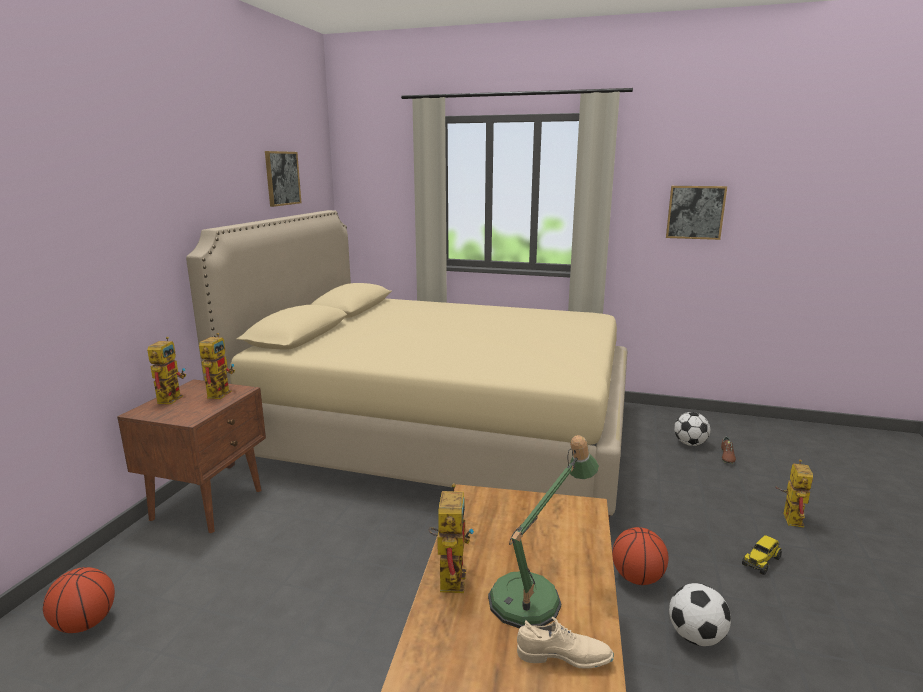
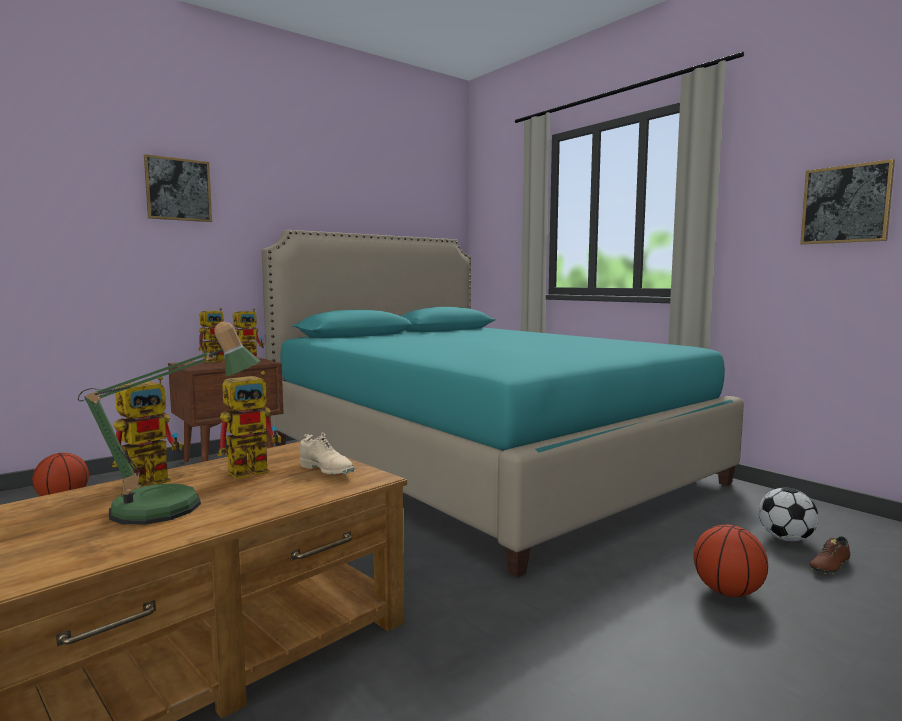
camera: 35 degrees right, 10 degrees down
beige bed [186,210,628,519] -> turquoise bed [262,230,744,577]
picture [265,151,302,207] -> picture moved to [144,154,212,222]
beige shoe [517,617,614,669] -> beige shoe moved to [300,432,354,474]
basketball [612,527,668,585] -> basketball moved to [694,525,768,597]
football [669,583,731,646] -> none
toy truck [742,535,782,575] -> none
toy robot [775,459,813,527] -> toy robot moved to [218,371,281,479]

